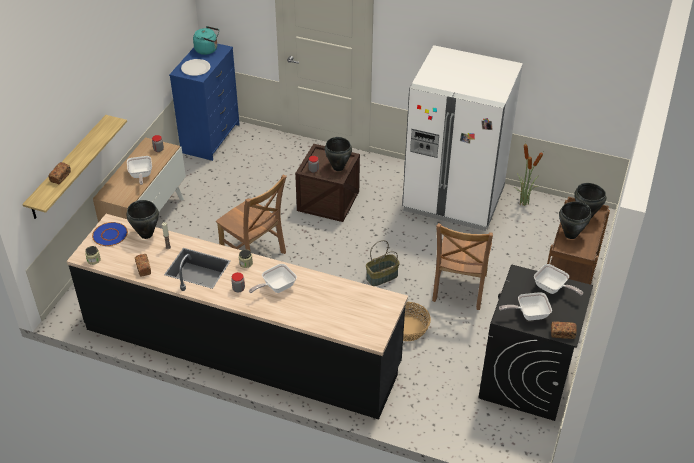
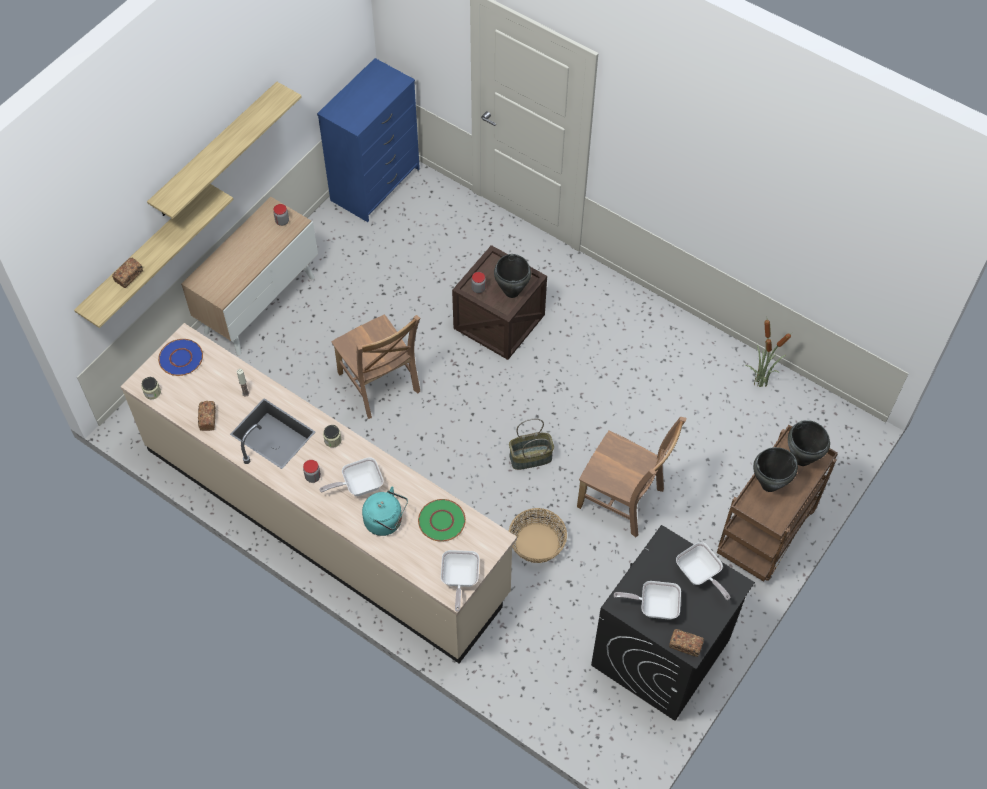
camera: 15 degrees right, 15 degrees up
black counter [67,214,408,420] -> beige counter [120,323,517,663]
black cooking pot [126,200,159,239] -> none
frying pan [127,156,152,185] -> frying pan moved to [441,550,479,612]
white plate [181,59,210,76] -> none
turquoise kettle [193,26,219,55] -> turquoise kettle moved to [362,486,408,536]
white fridge [402,45,523,231] -> none
brown chair [432,223,493,310] -> brown chair turned 90 degrees counterclockwise [577,417,686,537]
none -> shelf [147,82,302,219]
none -> green plate [418,499,466,542]

